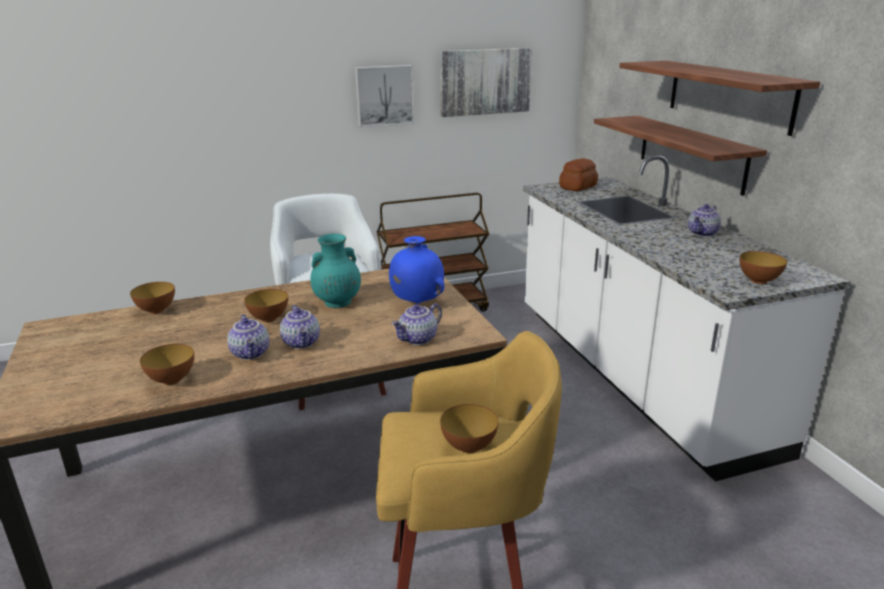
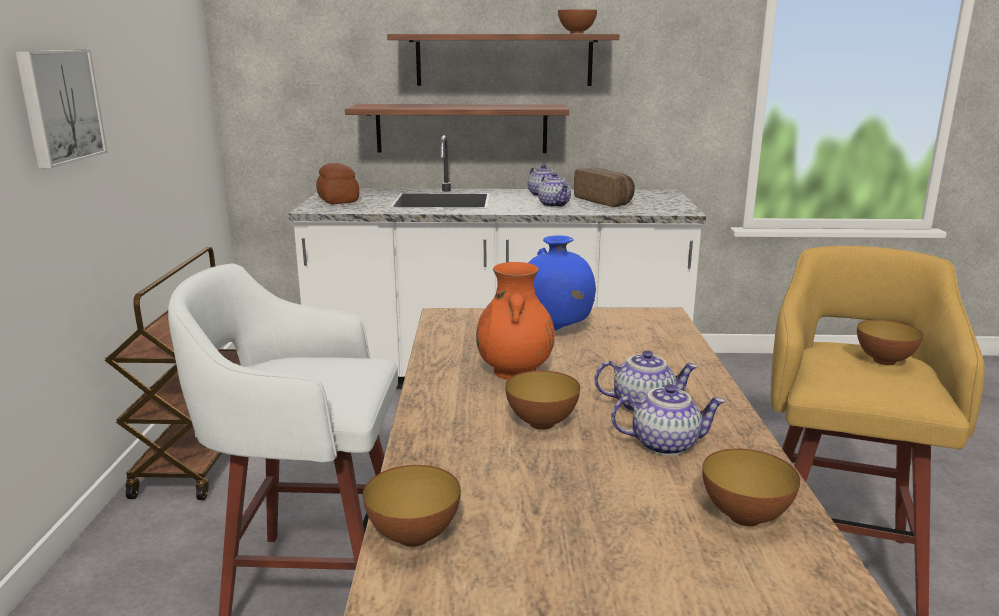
camera: 70 degrees left, 5 degrees down
turquoise vase [310,234,361,308] -> orange vase [476,262,555,380]
teapot [391,303,442,345] -> teapot moved to [538,173,571,208]
picture [440,48,532,117] -> none
bowl [739,251,787,284] -> bowl moved to [558,9,597,34]
none -> bread [574,168,635,207]

